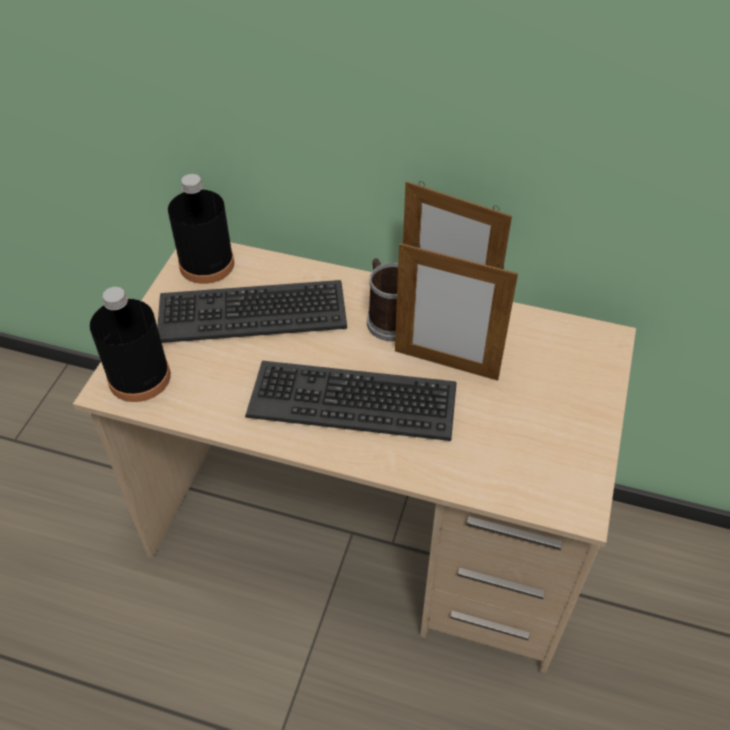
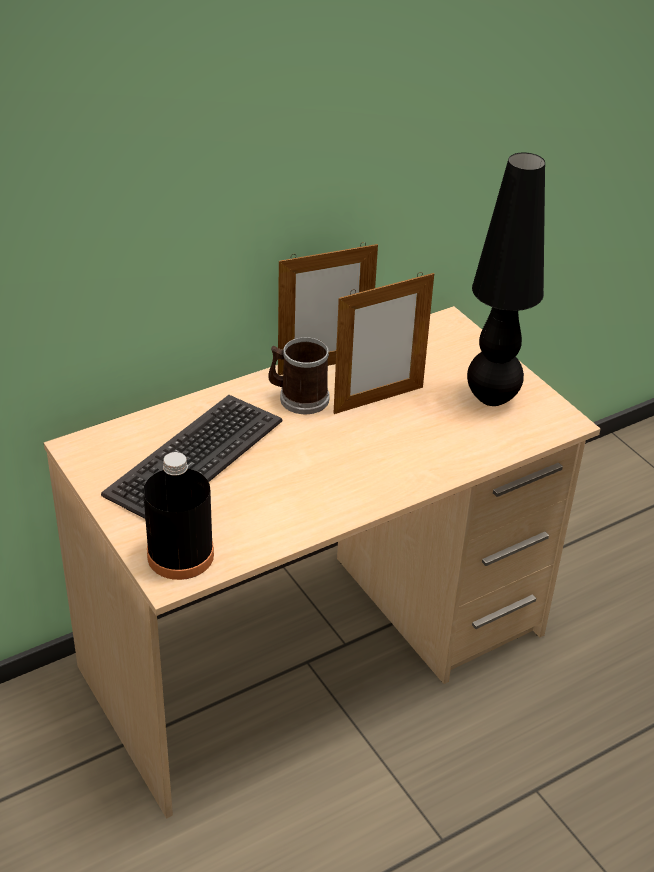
camera: 50 degrees left, 10 degrees down
black bottle [168,174,234,284] -> none
keyboard [245,361,457,441] -> none
none -> black table lamp [467,152,545,406]

